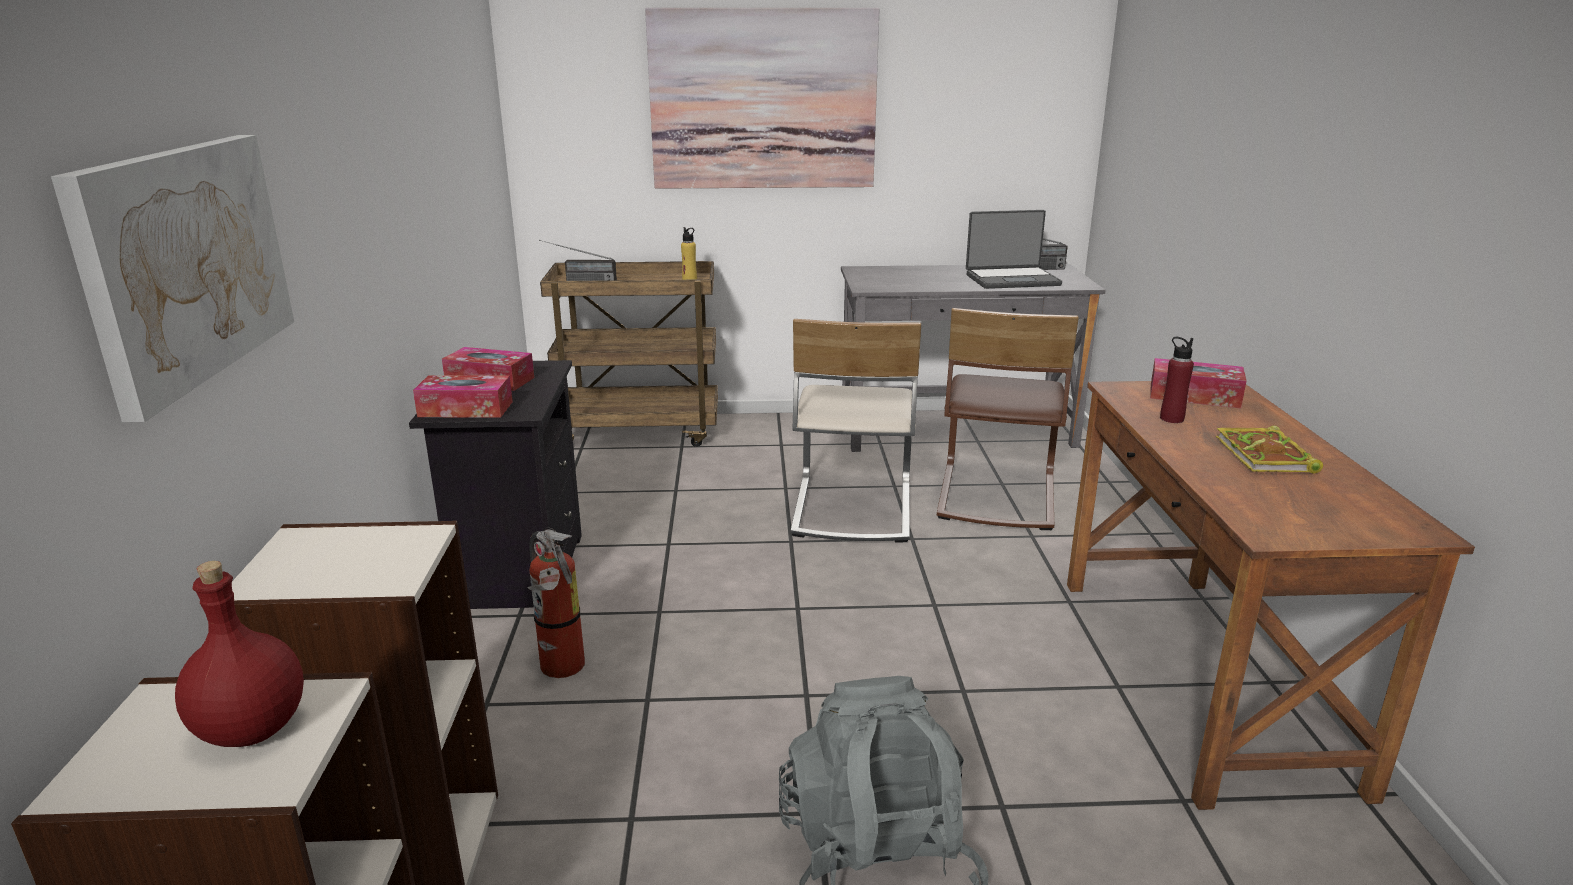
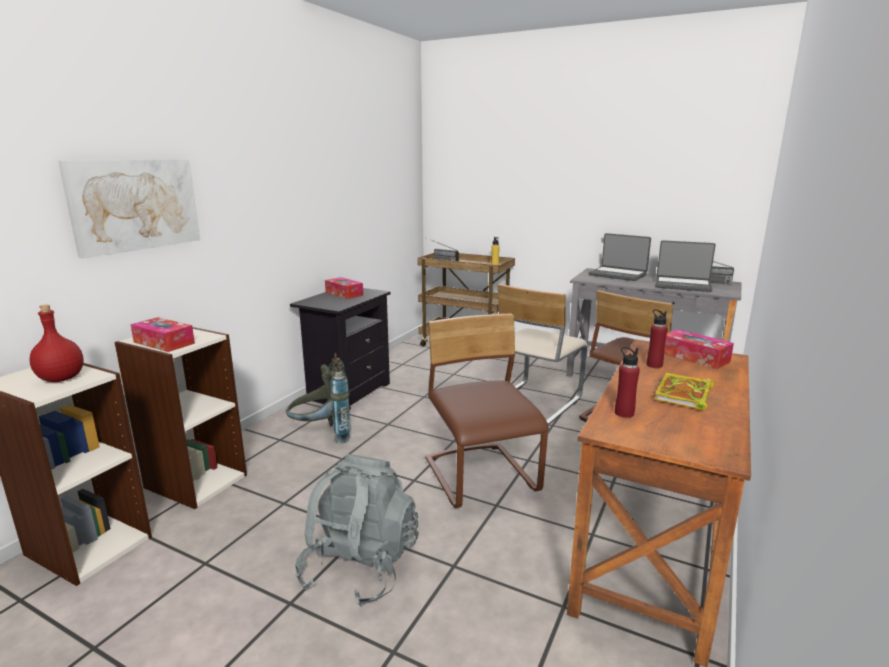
camera: 30 degrees right, 5 degrees down
tissue box [413,375,513,418] -> tissue box moved to [130,317,195,352]
fire extinguisher [527,527,585,678] -> grey backpack [286,353,351,443]
picture [645,8,880,189] -> none
none -> brown chair [425,313,549,508]
none -> laptop [589,233,651,281]
none -> red bottle [615,347,640,418]

